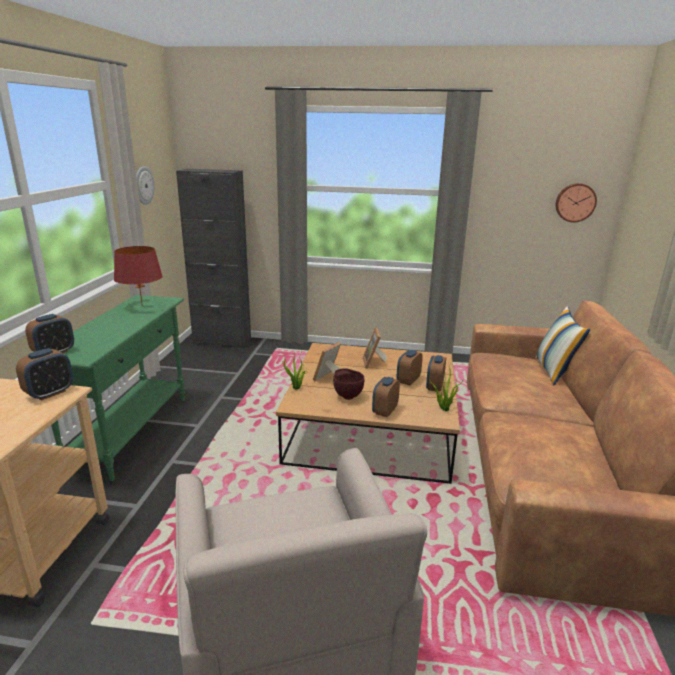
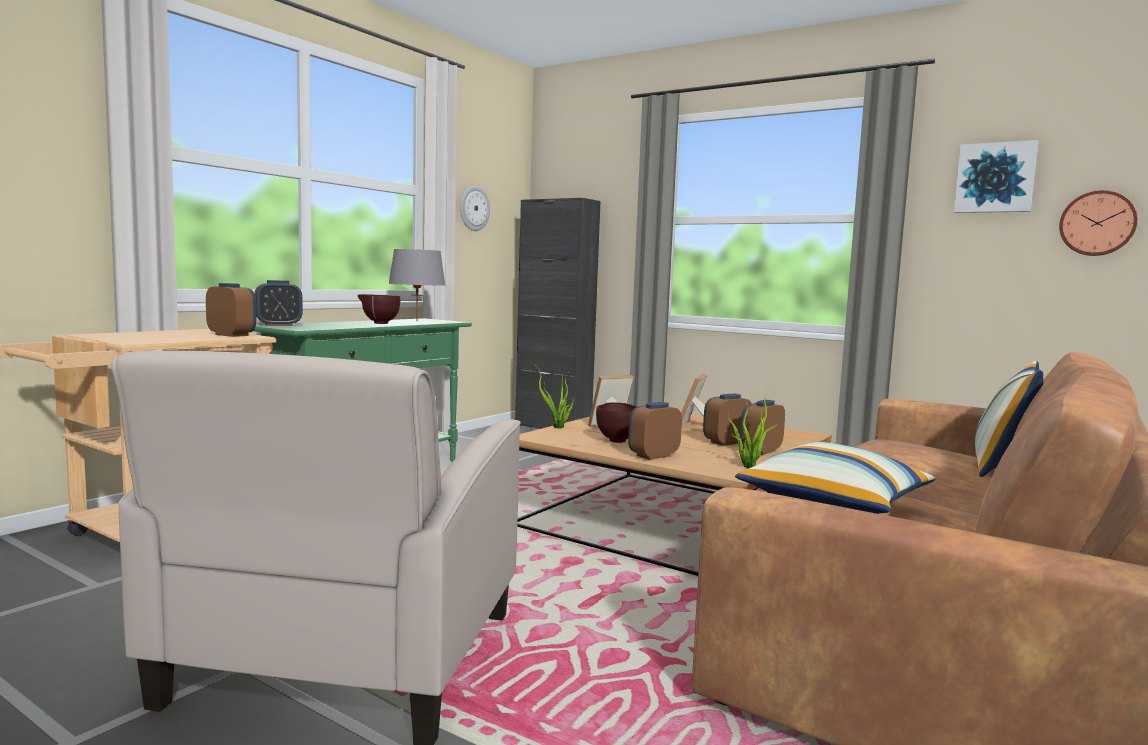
camera: 25 degrees right, 15 degrees down
alarm clock [16,348,73,401] -> alarm clock turned 120 degrees counterclockwise [206,283,256,337]
red table lamp [114,246,163,307] -> grey table lamp [389,249,445,321]
none -> brown bowl [358,294,400,324]
none -> pillow [735,442,935,514]
none -> picture [954,140,1038,213]

